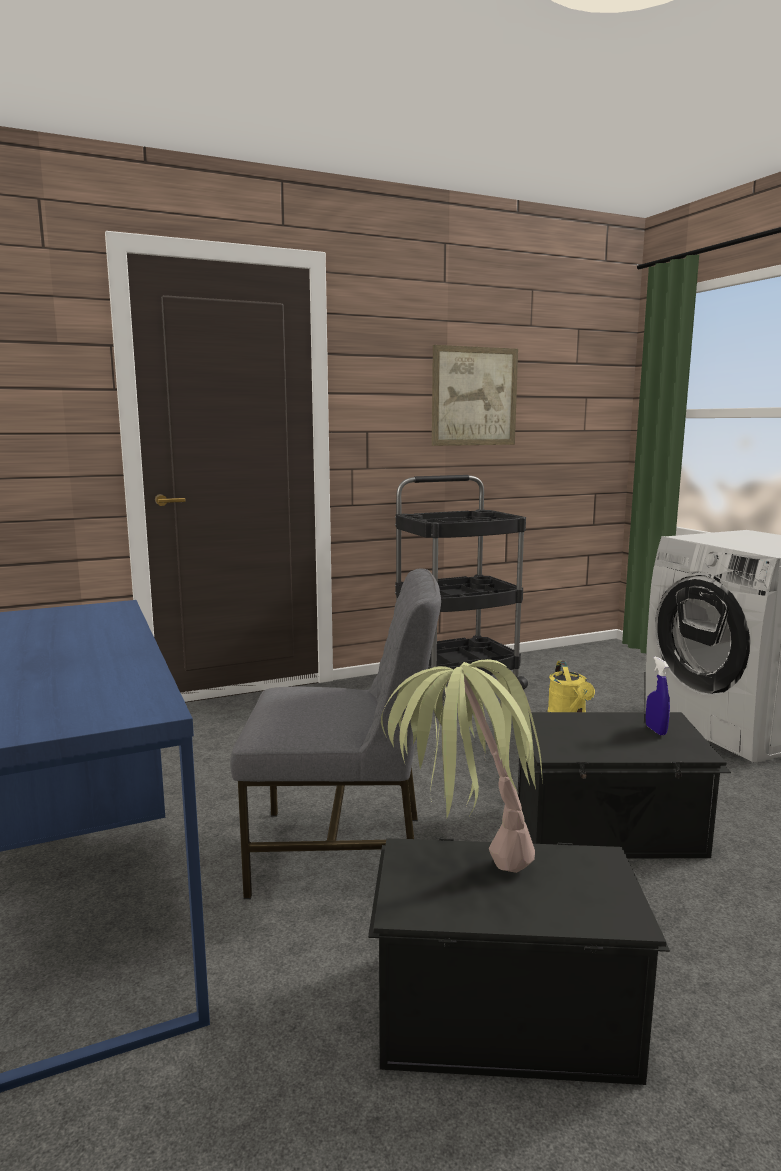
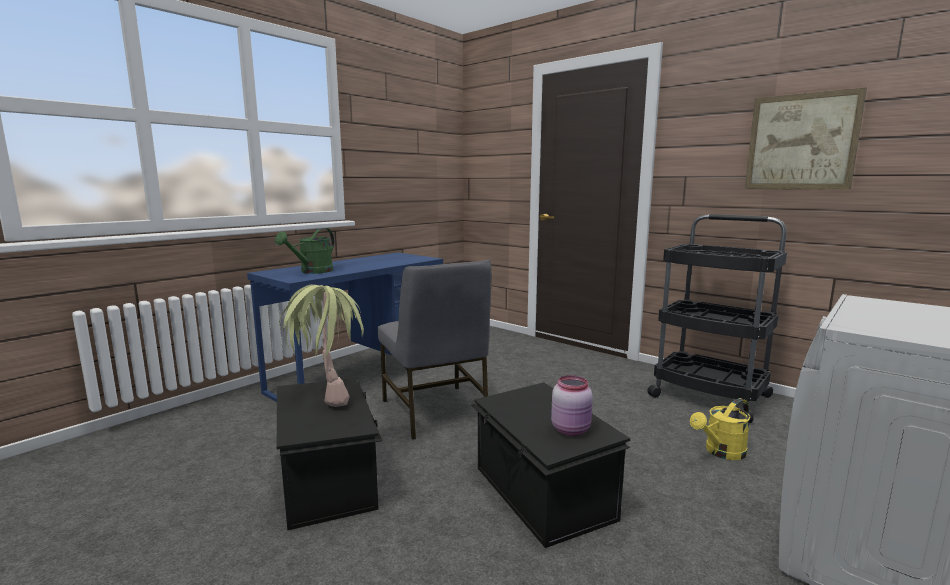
camera: 65 degrees right, 0 degrees up
blue spray bottle [646,657,670,735] -> pink jar [551,375,593,436]
none -> green watering can [275,228,334,274]

